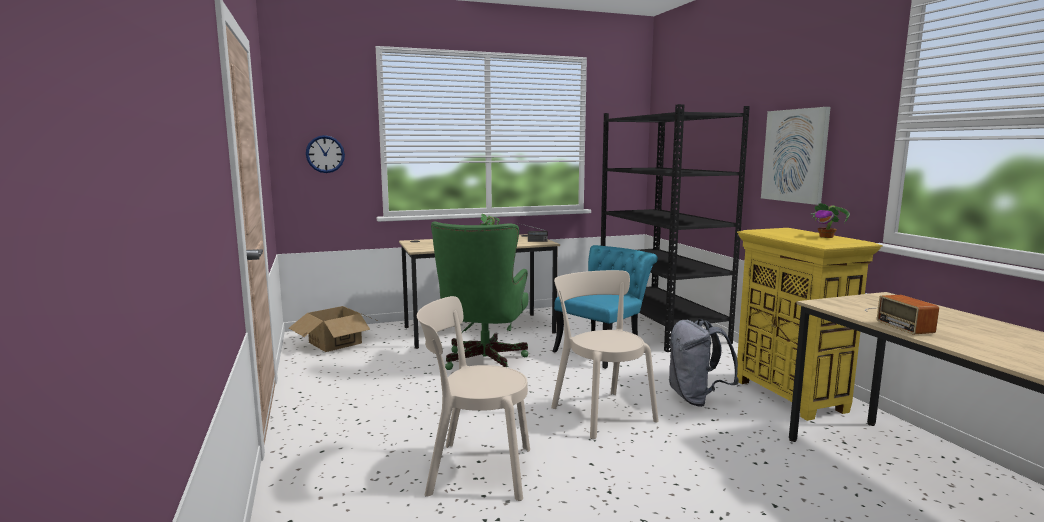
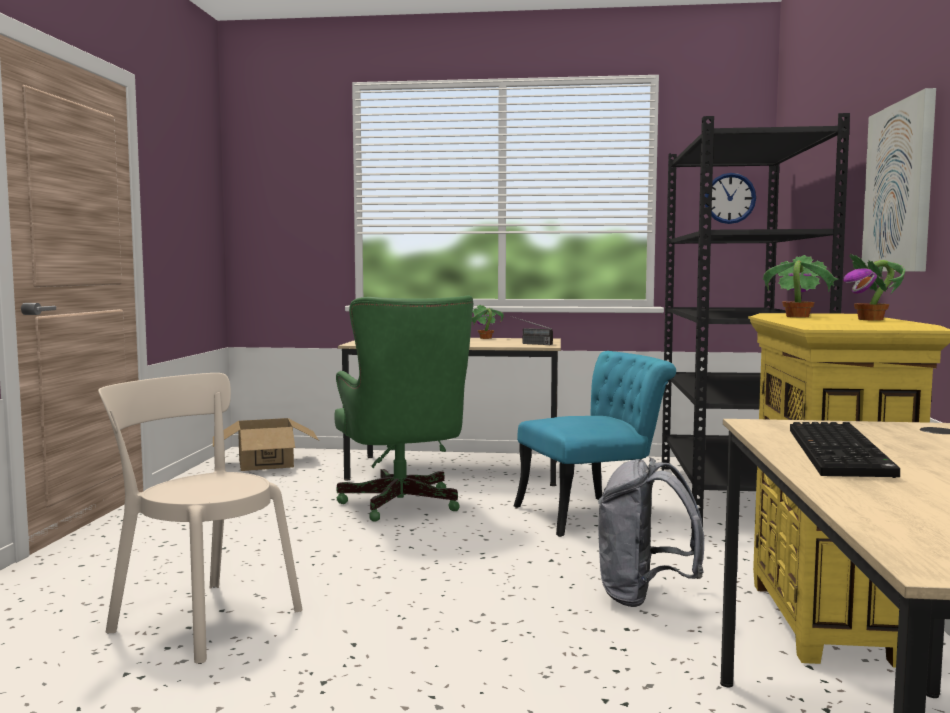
camera: 25 degrees right, 5 degrees down
wall clock [306,135,345,173] -> wall clock moved to [705,173,756,224]
green office chair [431,221,529,370] -> green office chair turned 60 degrees counterclockwise [334,296,473,522]
beige chair [551,270,659,439] -> none
radio [865,295,939,334] -> keyboard [790,422,900,478]
none -> potted plant [763,255,838,317]

